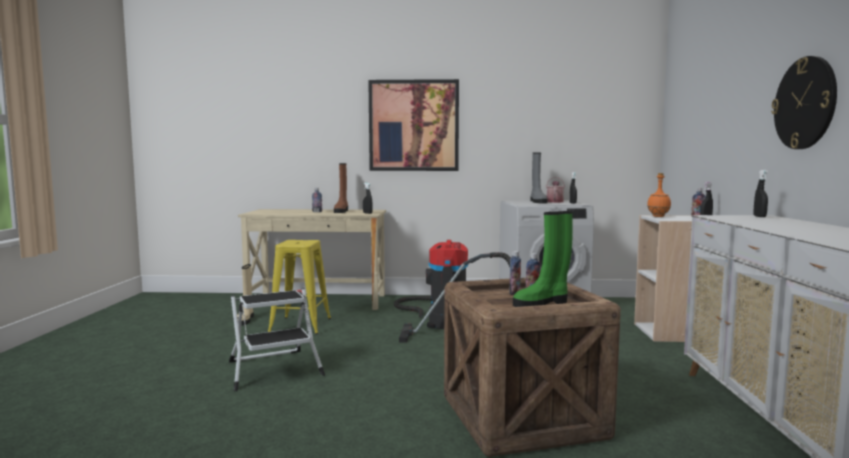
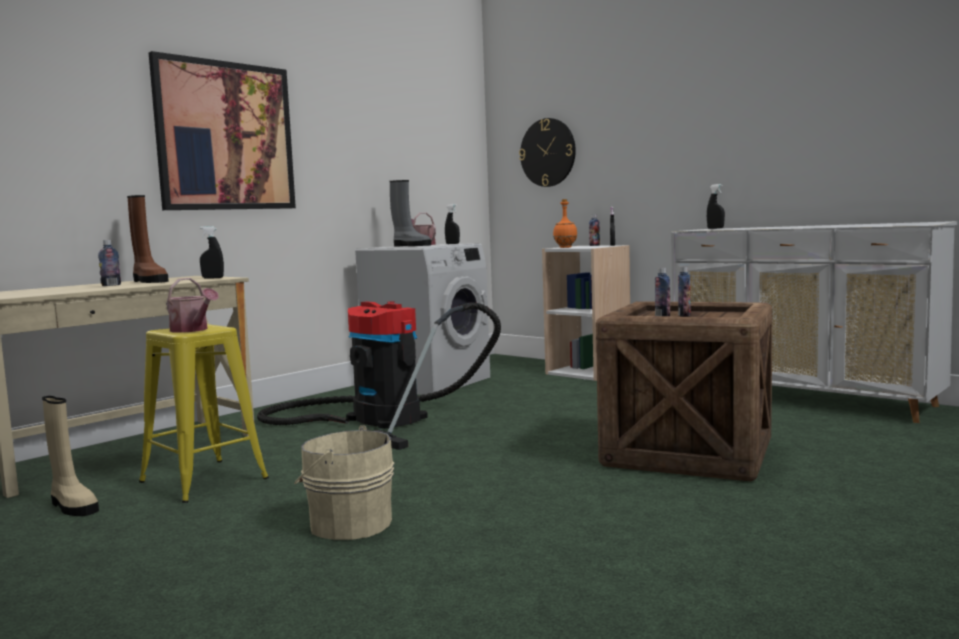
camera: 50 degrees left, 0 degrees up
step ladder [229,288,325,391] -> beige bucket [294,425,394,540]
green boot [513,211,573,307] -> none
wall clock [771,56,837,149] -> wall clock moved to [519,118,576,187]
none -> watering can [166,278,219,333]

